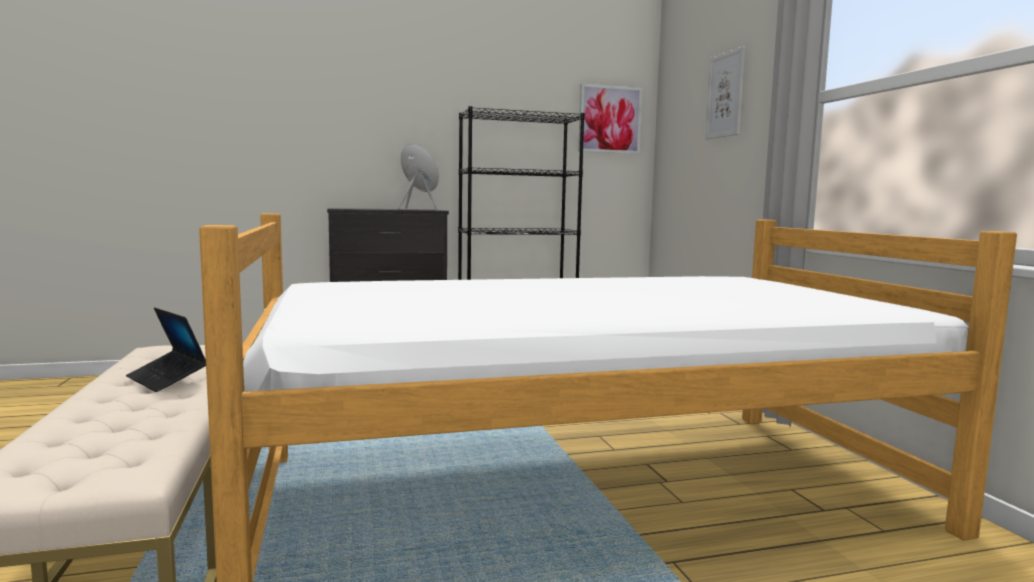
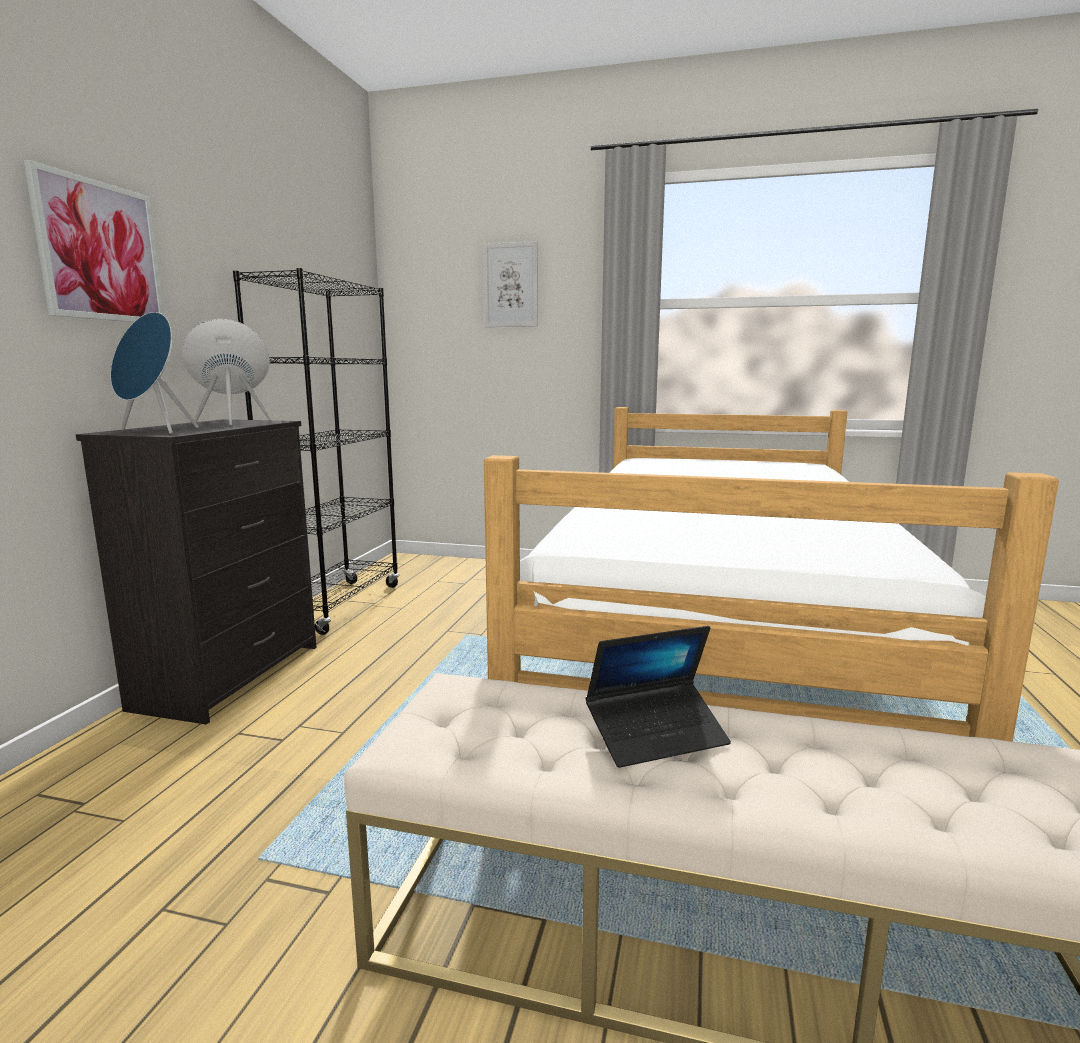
camera: 60 degrees left, 5 degrees up
picture [578,84,643,154] -> picture moved to [24,160,164,322]
none -> blue speaker [111,312,199,434]

